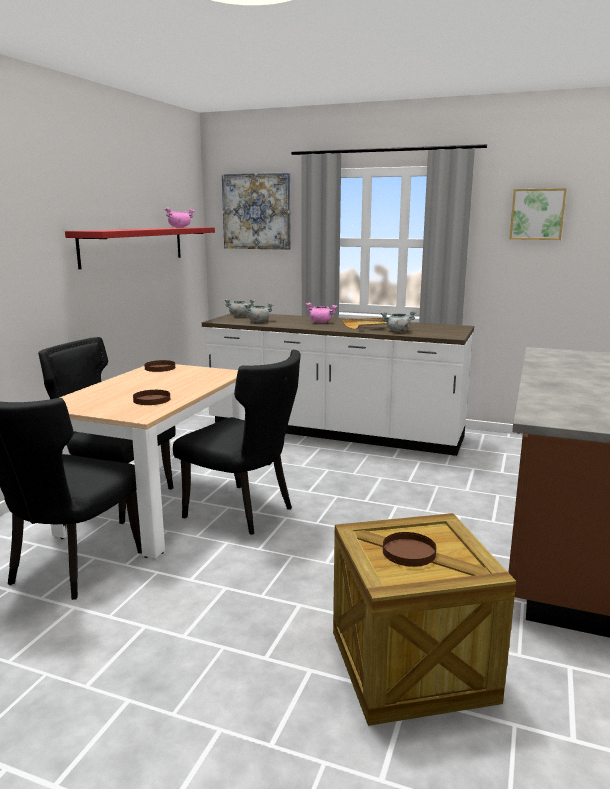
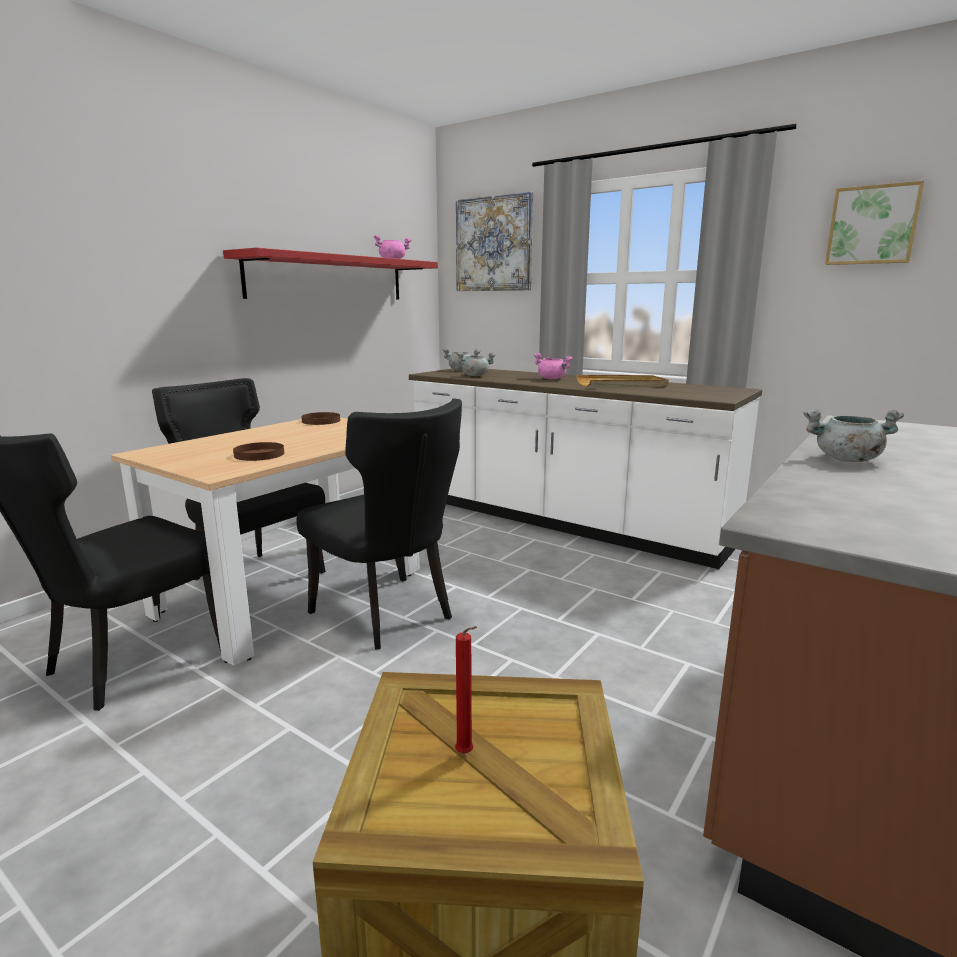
camera: 15 degrees right, 0 degrees up
grey cooking pot [381,310,416,332] -> grey cooking pot moved to [803,409,904,462]
brown plate [383,532,436,567] -> red candle [455,626,477,754]

